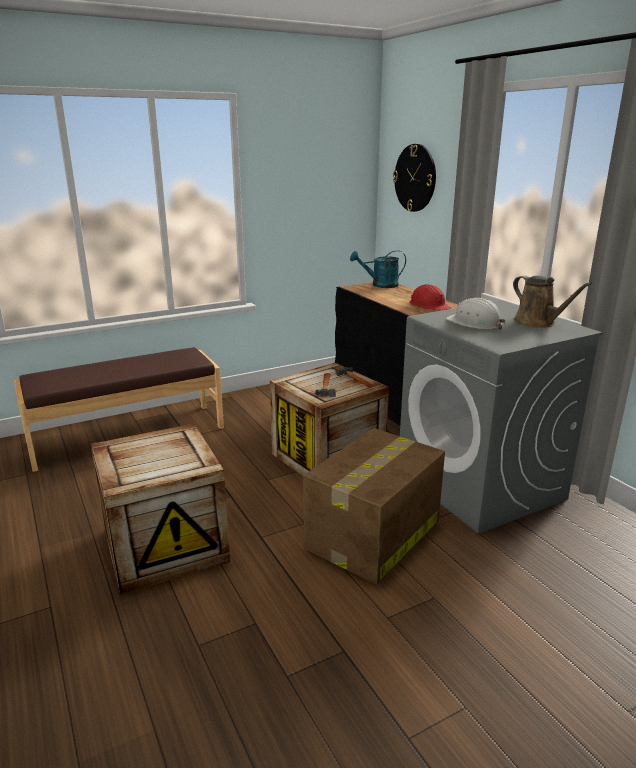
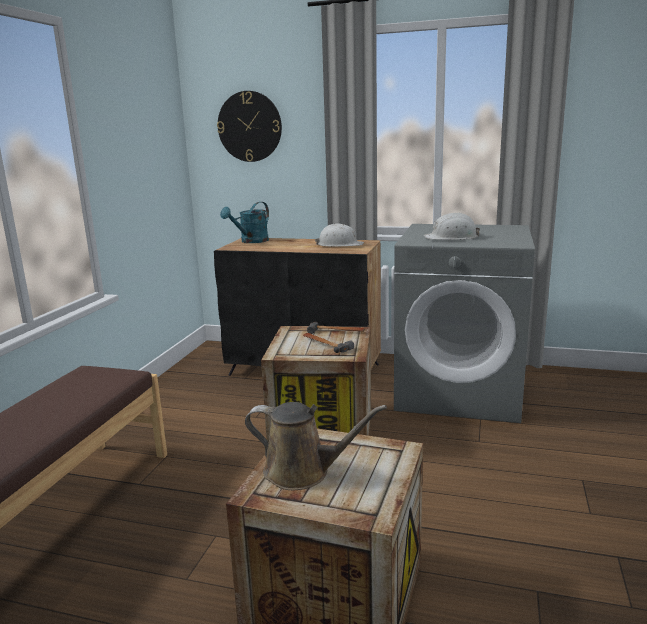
camera: 45 degrees left, 5 degrees down
cardboard box [303,428,445,585] -> none
red hard hat [409,284,451,311] -> white hard hat [315,224,364,247]
brown watering can [513,275,592,328] -> brown watering can moved to [245,402,387,490]

